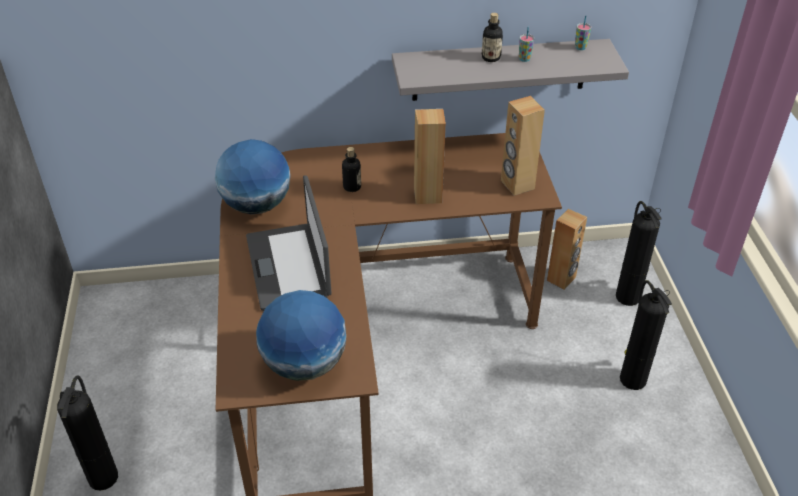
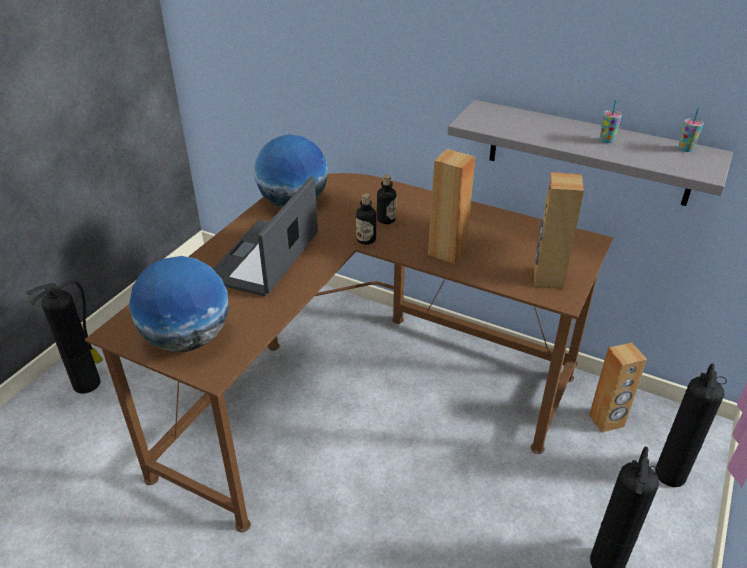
camera: 35 degrees right, 5 degrees down
bottle [482,13,503,62] -> bottle moved to [356,194,376,245]

